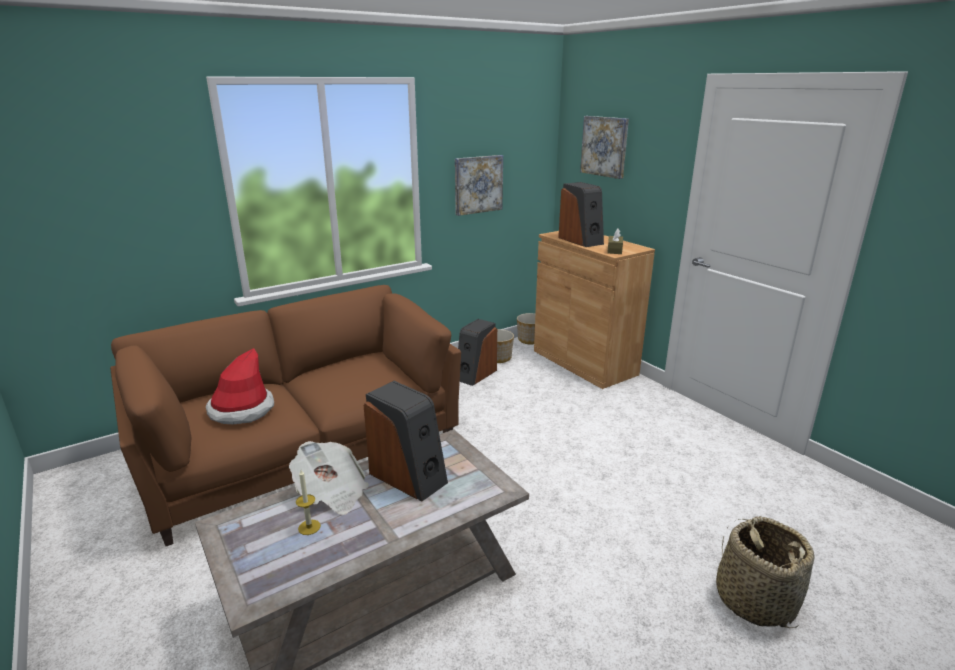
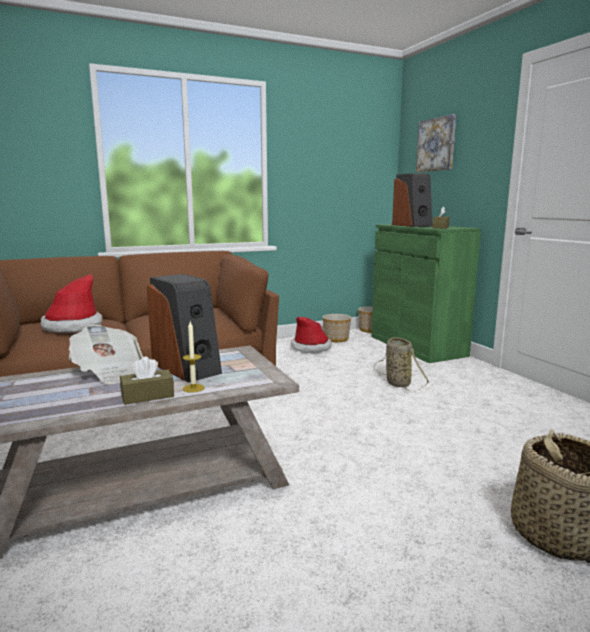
camera: 10 degrees right, 10 degrees down
candle [296,470,321,535] -> candle moved to [183,322,204,393]
picture [455,155,503,216] -> none
speaker [458,319,497,386] -> hat [291,317,332,354]
brown cabinet [534,231,655,389] -> green cabinet [371,224,481,363]
none -> brown tissue box [120,356,174,405]
none -> basket [374,338,429,392]

